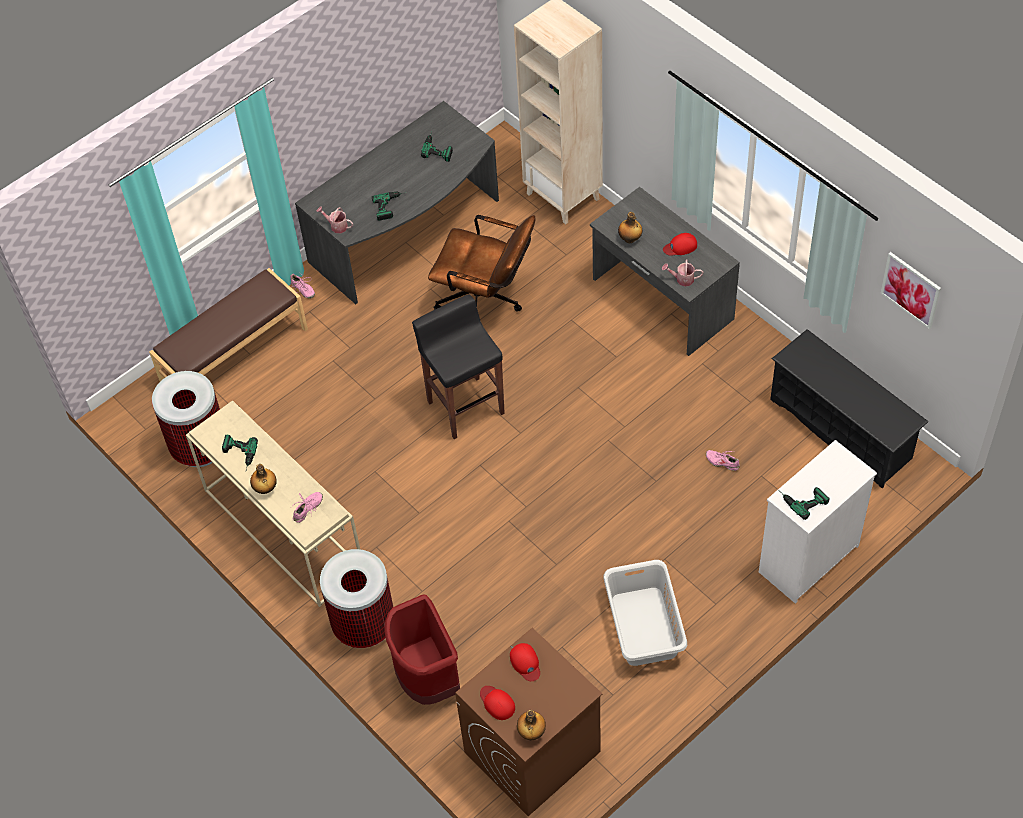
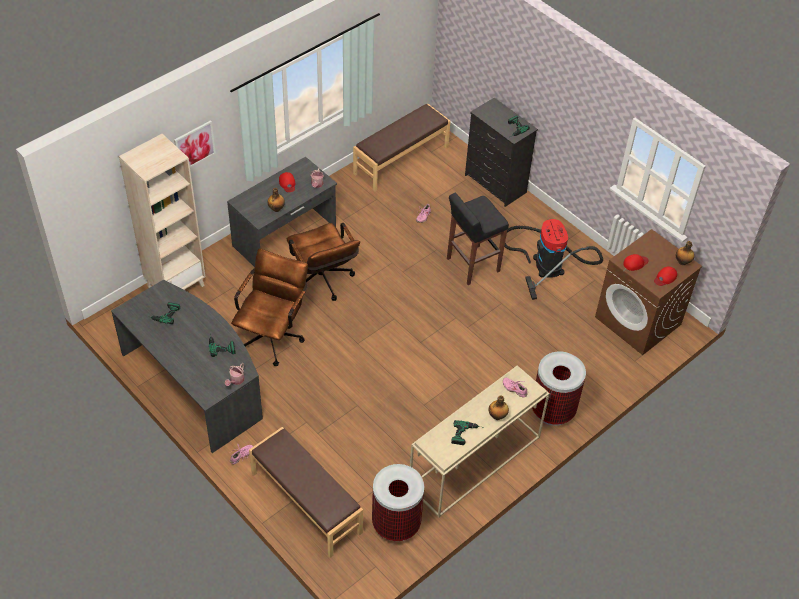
camera: 95 degrees left, 5 degrees down
red trash can [385,595,460,705] -> none
black stool [412,294,505,439] -> black stool moved to [447,193,509,285]
grey laundry basket [603,560,687,666] -> vacuum cleaner [504,219,603,300]
white dresser [759,440,877,604] -> black dresser [465,98,538,207]
black shoe rack [770,329,929,488] -> brown bench [353,104,451,192]
picture [881,252,941,329] -> picture moved to [174,120,216,167]
none -> brown office chair [287,223,360,301]

